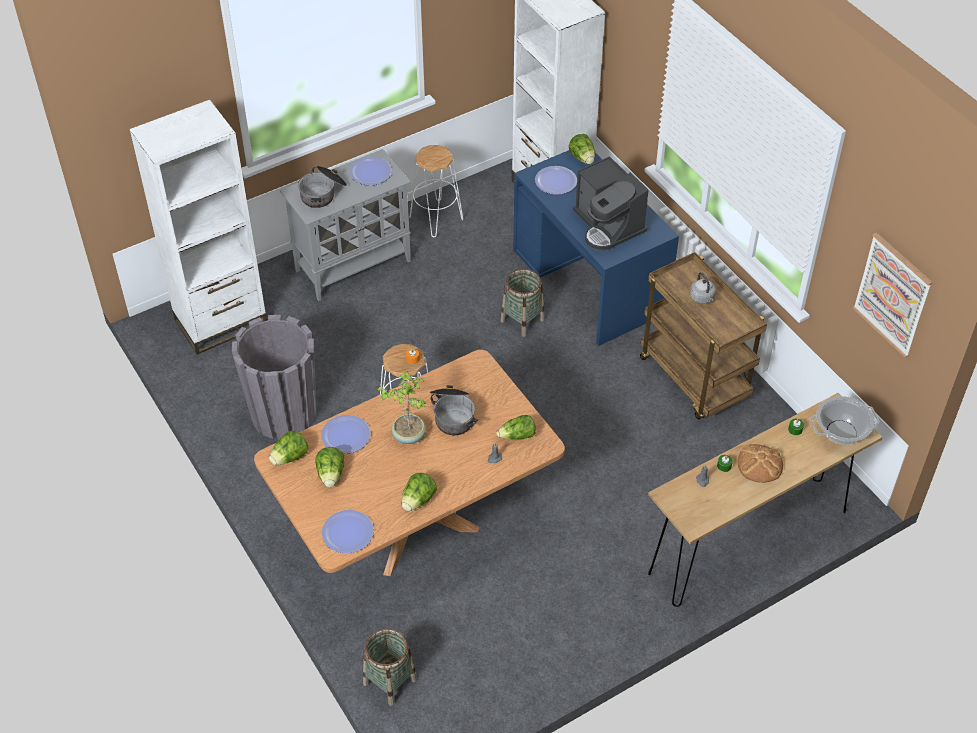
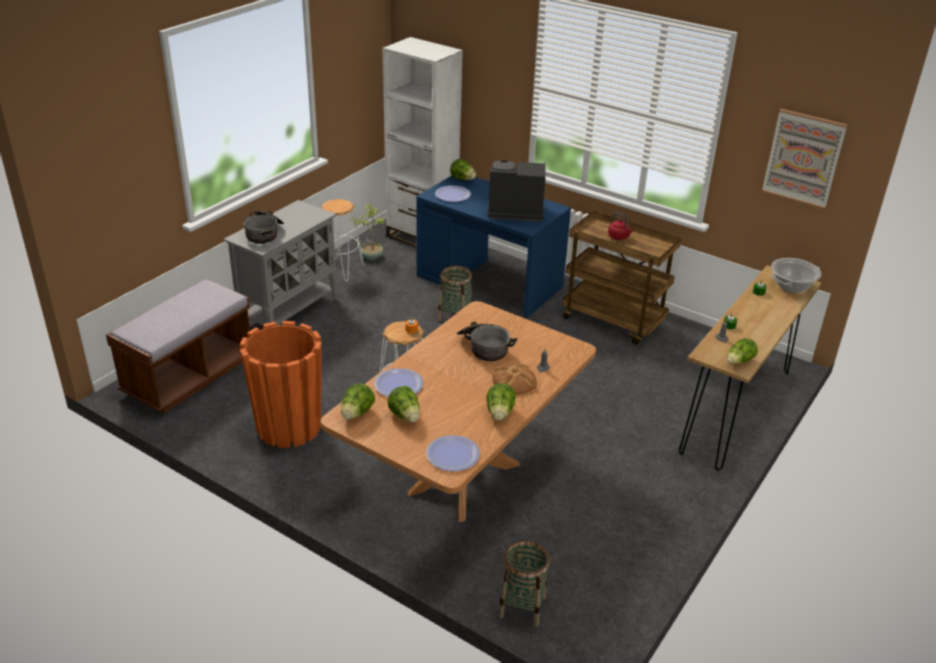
camera: 25 degrees left, 15 degrees down
white bookcase [130,100,267,355] -> brown bench [106,279,250,413]
grey planter [232,315,317,440] -> orange planter [240,321,322,448]
plate [350,157,392,185] -> none
potted plant [377,371,427,444] -> potted plant moved to [350,204,385,260]
lettuce [496,415,536,440] -> lettuce moved to [727,338,758,363]
coffee machine [573,156,649,251] -> coffee machine turned 150 degrees clockwise [488,160,546,222]
grey kettle [690,272,716,304] -> red kettle [608,213,633,240]
bread [738,444,783,483] -> bread moved to [493,364,537,395]

